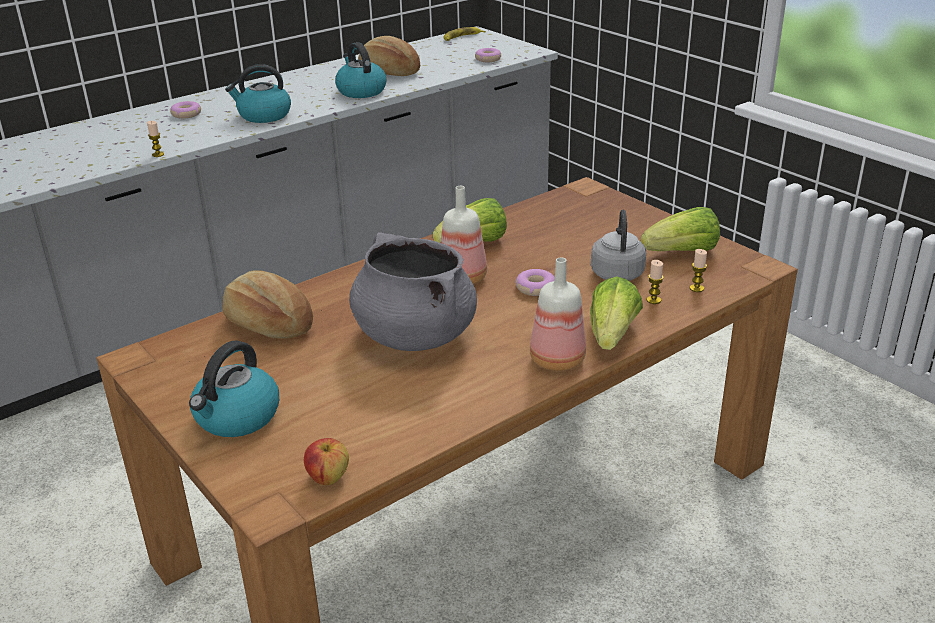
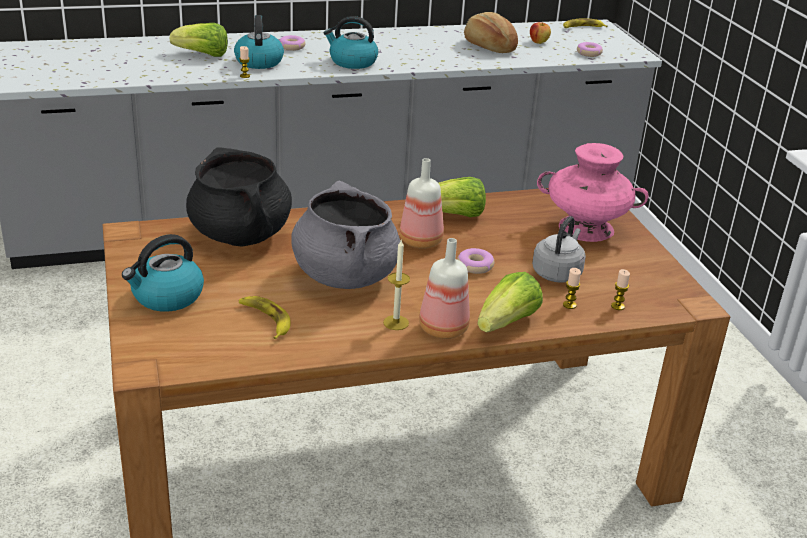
camera: 20 degrees right, 0 degrees up
bread [222,270,313,339] -> black cooking pot [186,147,292,247]
apple [304,438,349,485] -> apple moved to [530,22,551,44]
kettle [335,42,386,98] -> kettle moved to [234,15,284,69]
lettuce [641,207,720,251] -> lettuce moved to [170,23,228,57]
none -> banana [239,296,291,339]
none -> candle [383,240,410,330]
none -> pink vase [537,143,648,242]

